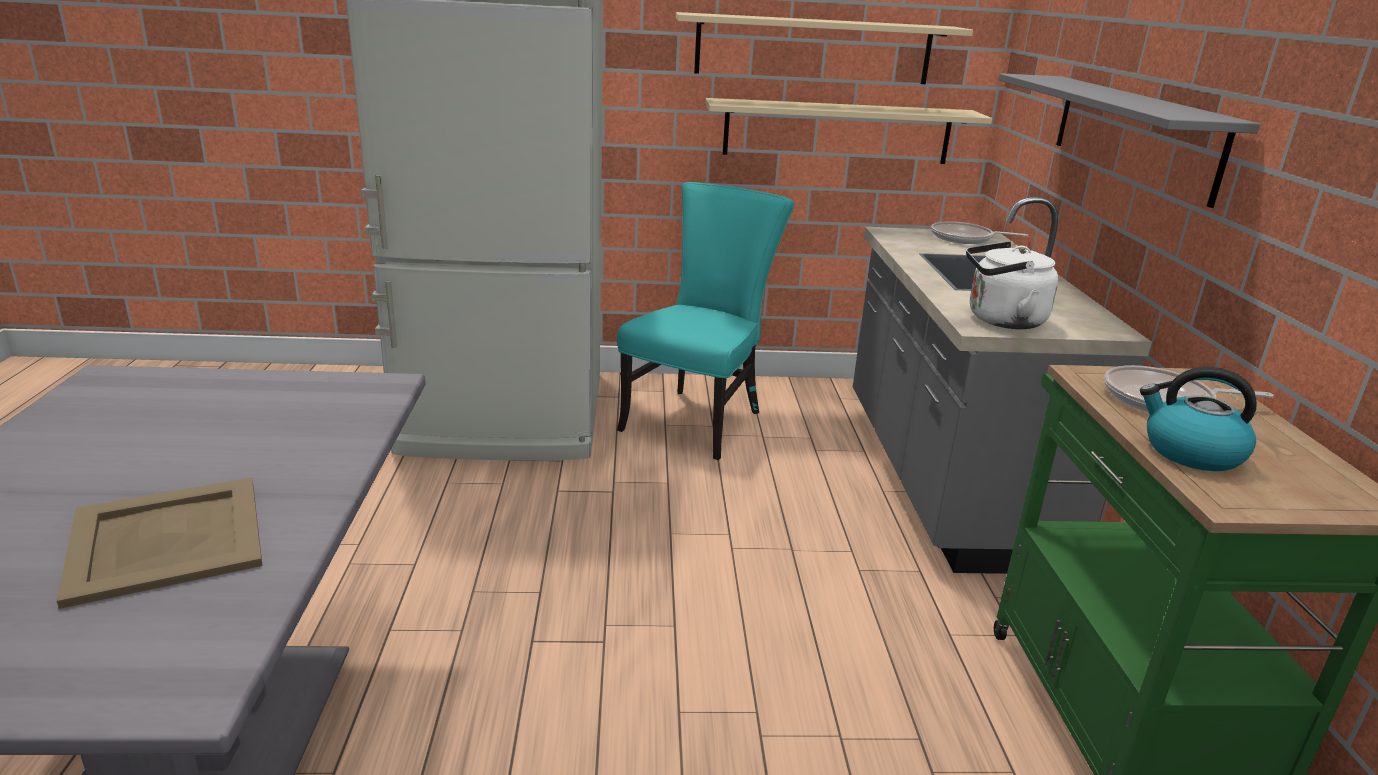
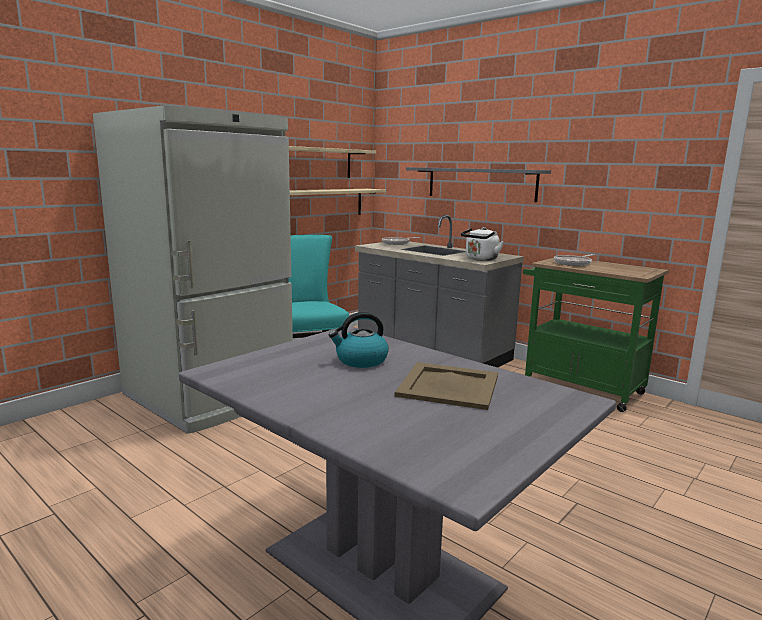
camera: 45 degrees left, 10 degrees down
kettle [1140,367,1257,471] -> kettle moved to [329,312,389,368]

